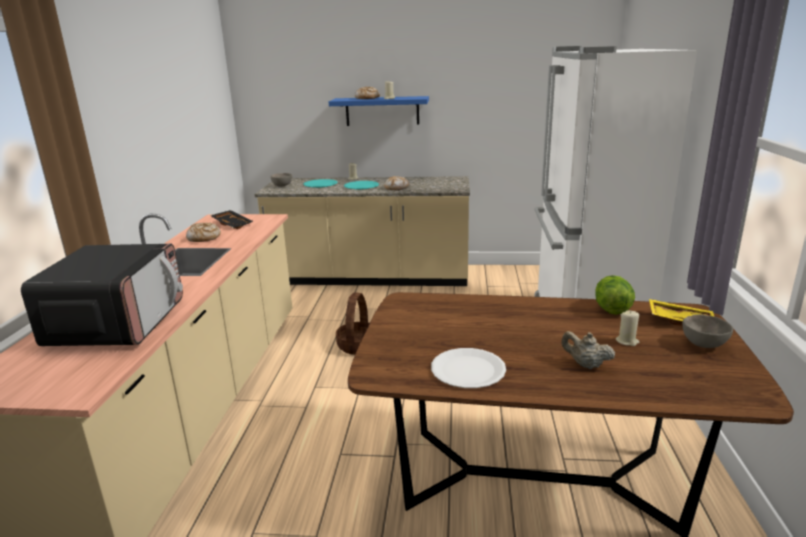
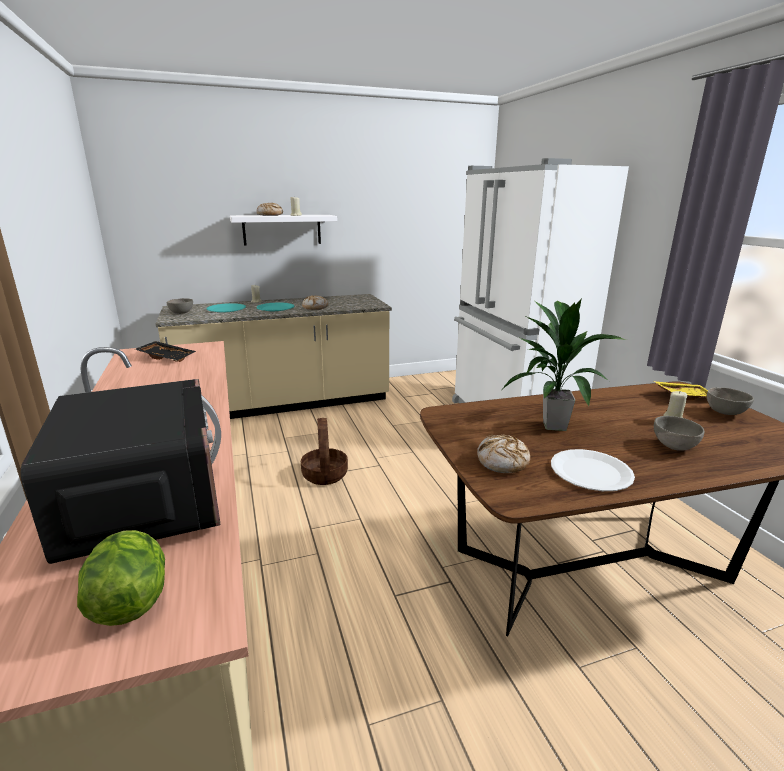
camera: 25 degrees left, 0 degrees up
bread [186,222,221,242] -> bread moved to [477,434,530,473]
blue shelf [329,96,429,126] -> white shelf [230,215,337,246]
beige teapot [561,331,615,369] -> grey bowl [654,416,704,451]
lettuce [595,275,635,315] -> lettuce moved to [77,530,165,626]
none -> potted plant [498,299,627,431]

